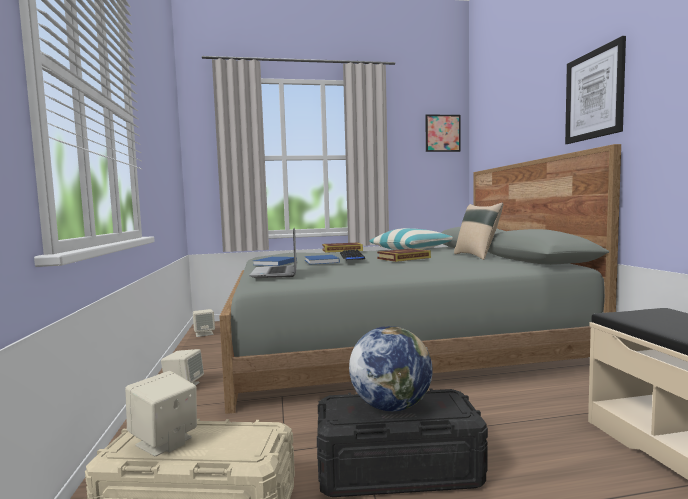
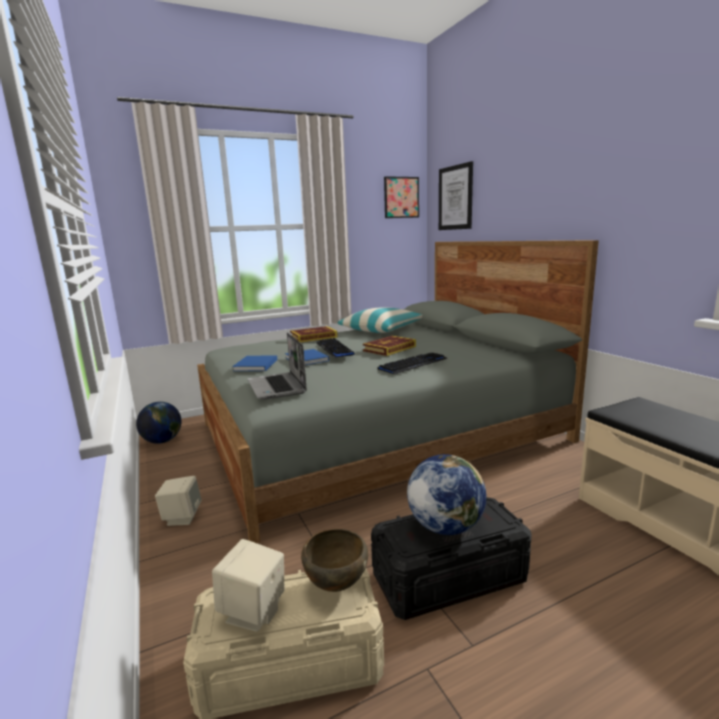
camera: 15 degrees left, 10 degrees up
beige speaker [193,309,215,337] -> globe [136,402,181,444]
beige pillow [454,203,503,260] -> none
picture [565,36,626,144] -> picture moved to [439,161,473,230]
none -> brown bowl [301,529,368,592]
none -> keyboard [377,353,448,374]

